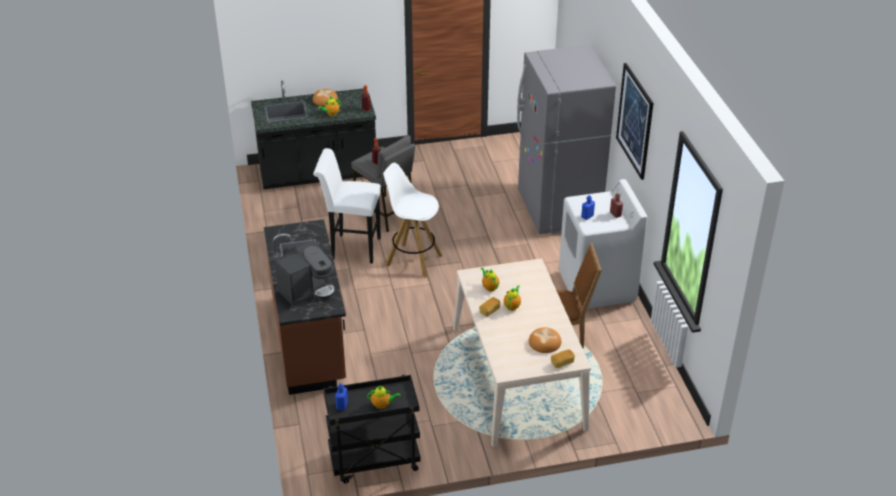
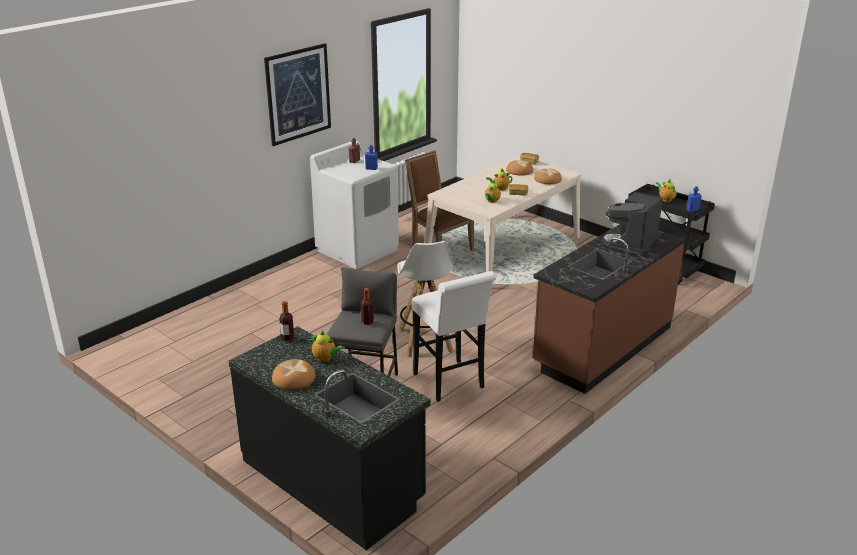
camera: 125 degrees left, 10 degrees down
coffee machine [275,240,335,306] -> coffee machine turned 75 degrees counterclockwise [602,191,663,255]
grey fridge [517,45,616,234] -> none
none -> bread [534,169,562,184]

